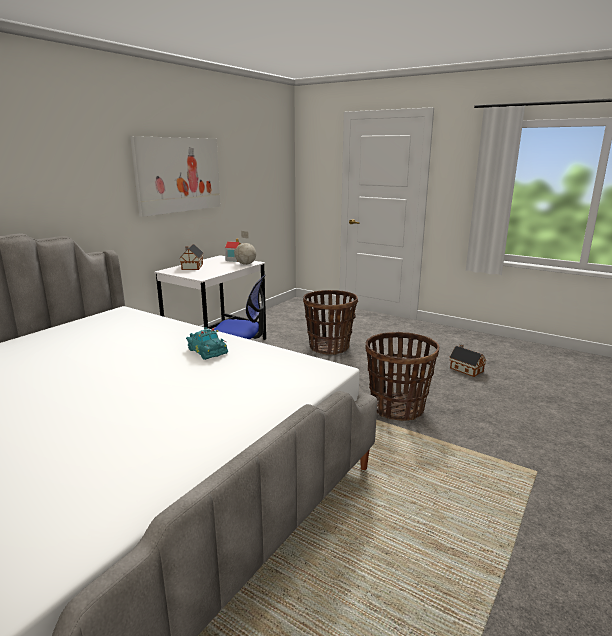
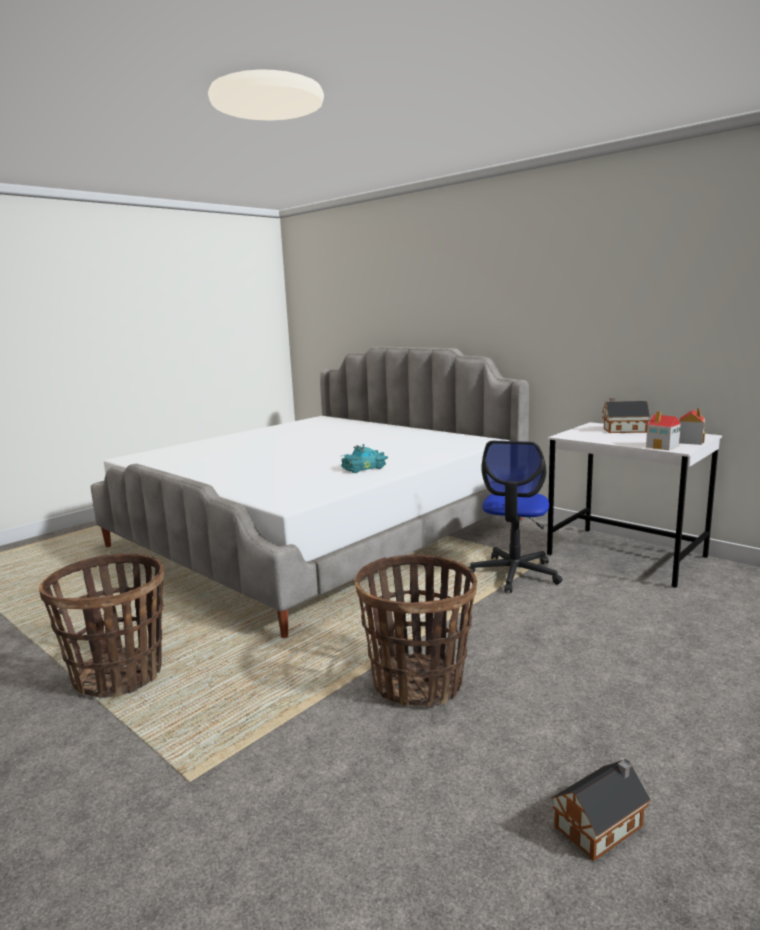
camera: 100 degrees right, 5 degrees down
picture [130,136,221,217] -> none
globe [235,231,256,265] -> toy house [646,411,681,450]
basket [303,290,358,355] -> basket moved to [39,554,164,698]

